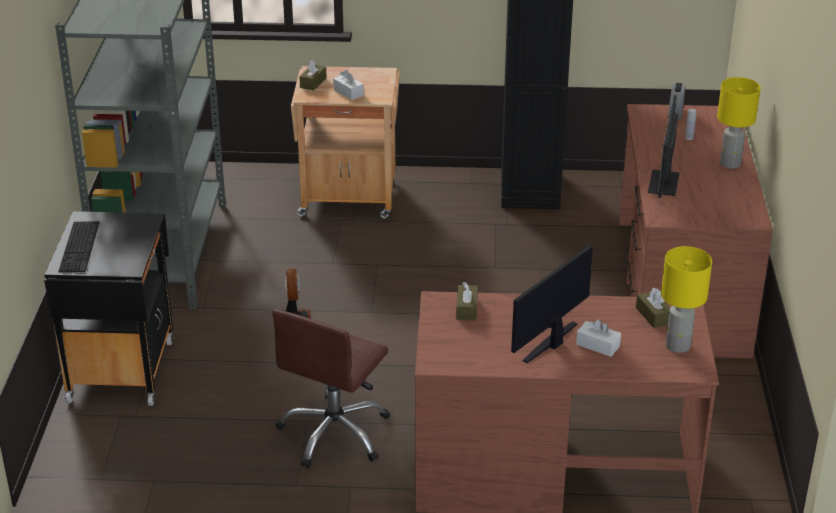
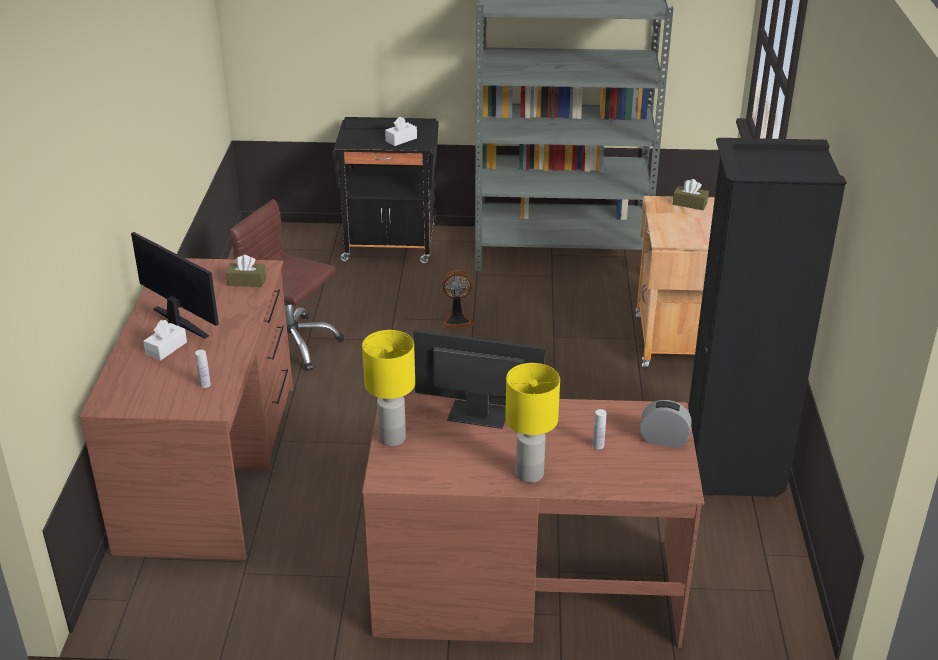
camera: 90 degrees right, 0 degrees up
white tissue box [333,70,364,100] -> white tissue box moved to [385,116,417,146]
brown tissue box [636,288,670,328] -> white bottle [195,350,211,388]
yellow table lamp [661,246,712,353] -> yellow table lamp moved to [362,330,415,446]

